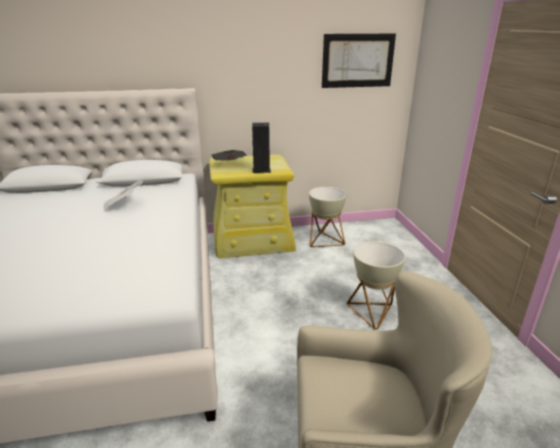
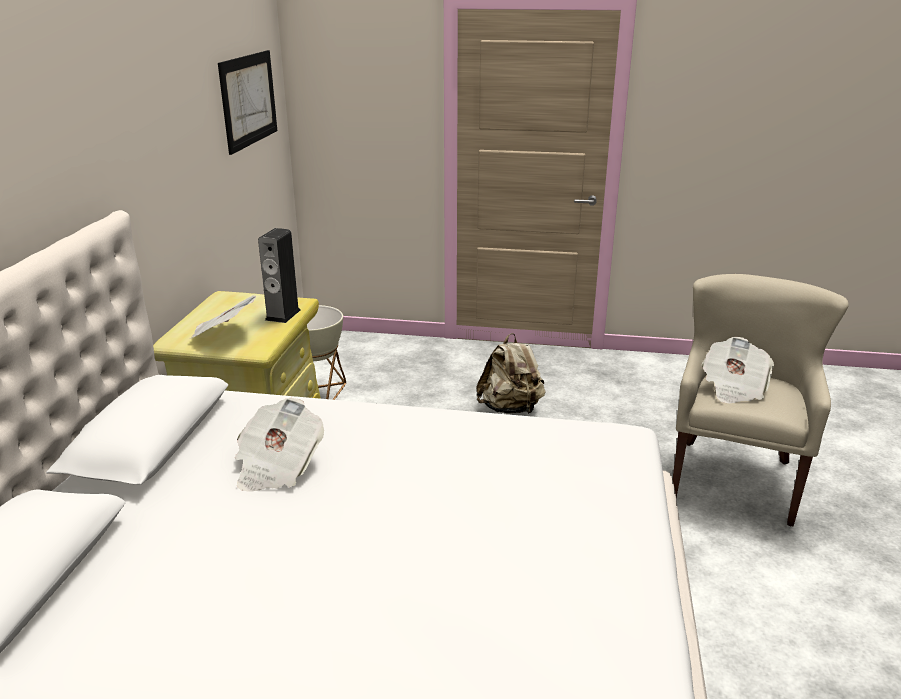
camera: 70 degrees left, 0 degrees up
planter [347,241,405,330] -> beige backpack [476,333,546,414]
none -> newspaper [702,337,774,403]

